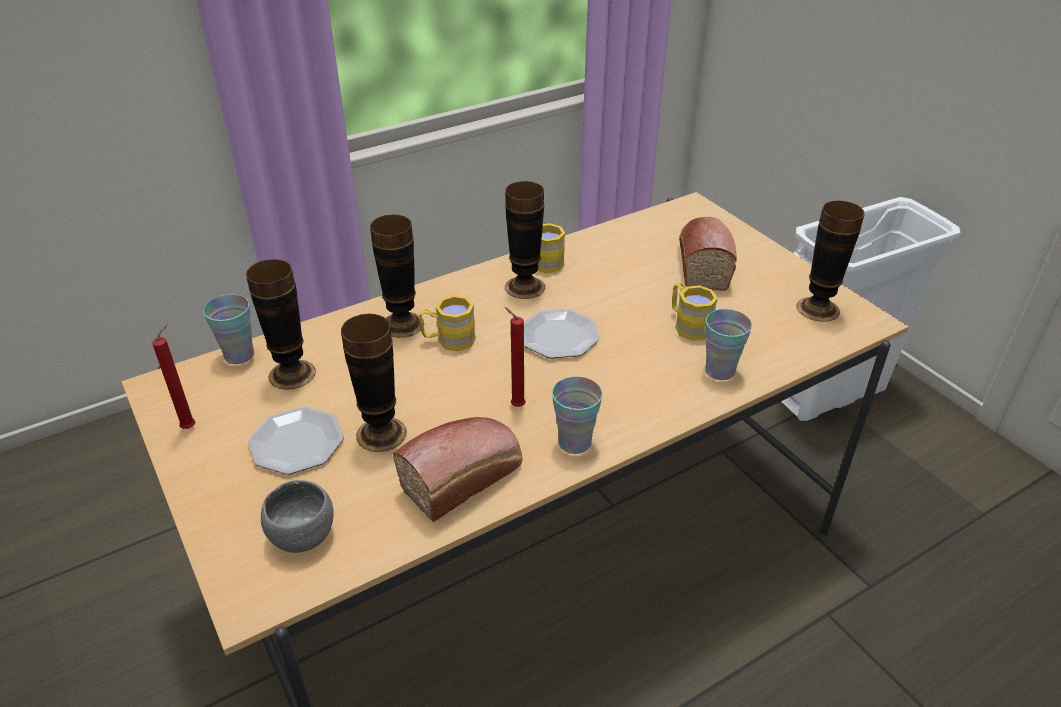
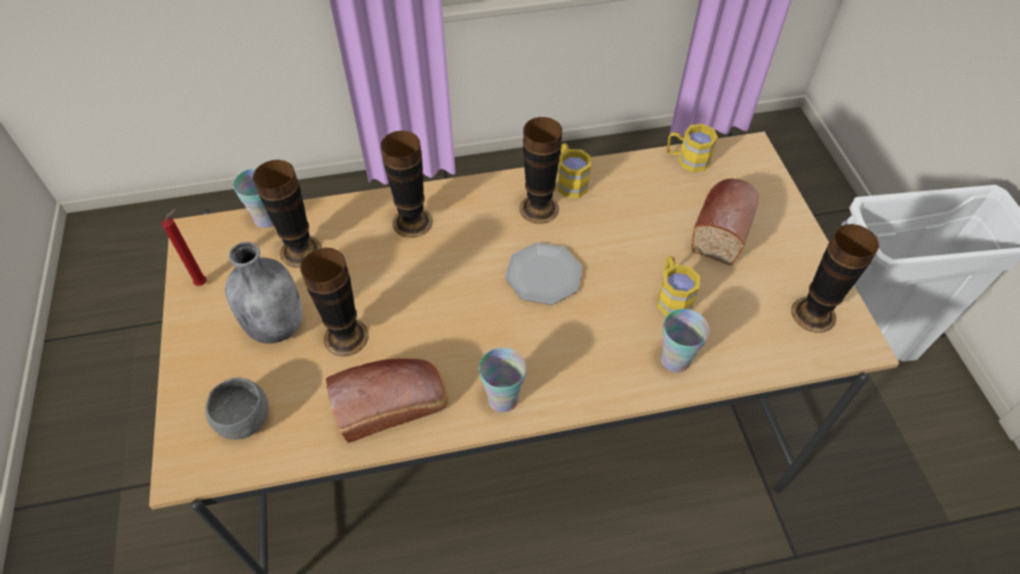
camera: 20 degrees right, 15 degrees up
plate [248,407,344,474] -> grey bottle [225,242,303,343]
yellow mug [419,295,476,351] -> yellow mug moved to [667,124,718,172]
red candle [504,307,526,407] -> none

